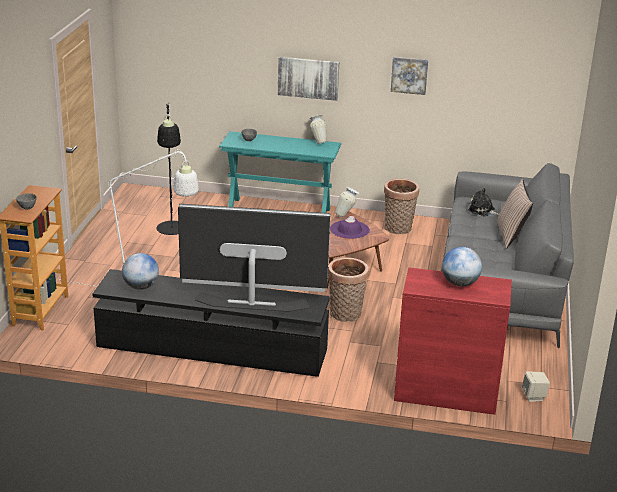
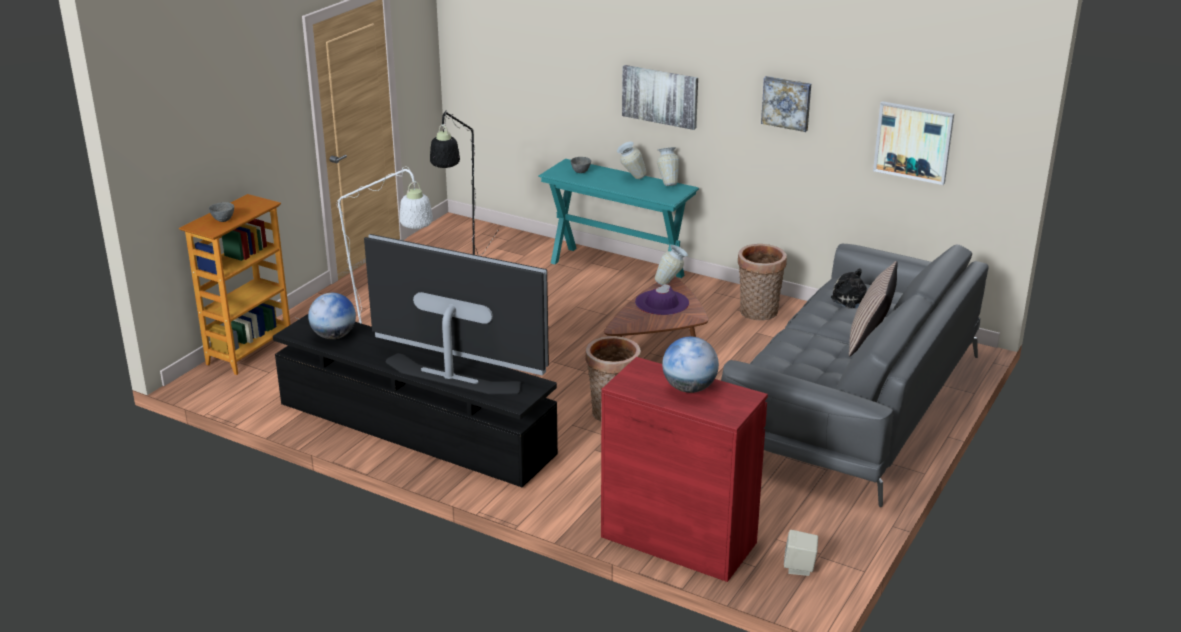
camera: 20 degrees right, 0 degrees up
none -> vase [617,142,647,179]
none -> picture [873,101,954,185]

